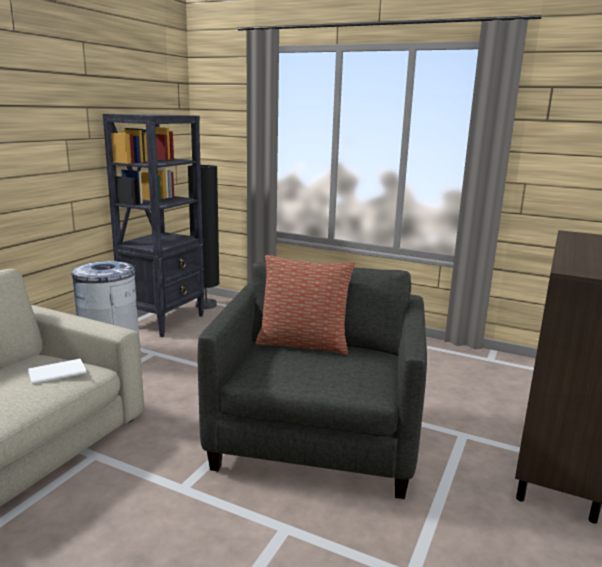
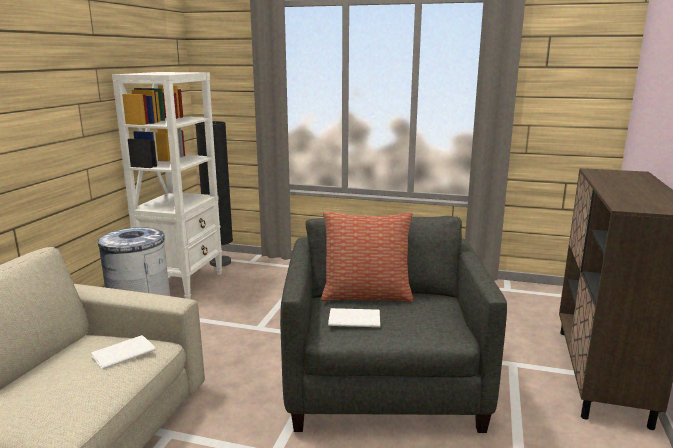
camera: 10 degrees left, 0 degrees up
black bookcase [103,114,205,337] -> white bookcase [112,72,222,299]
none -> white book [328,308,380,327]

